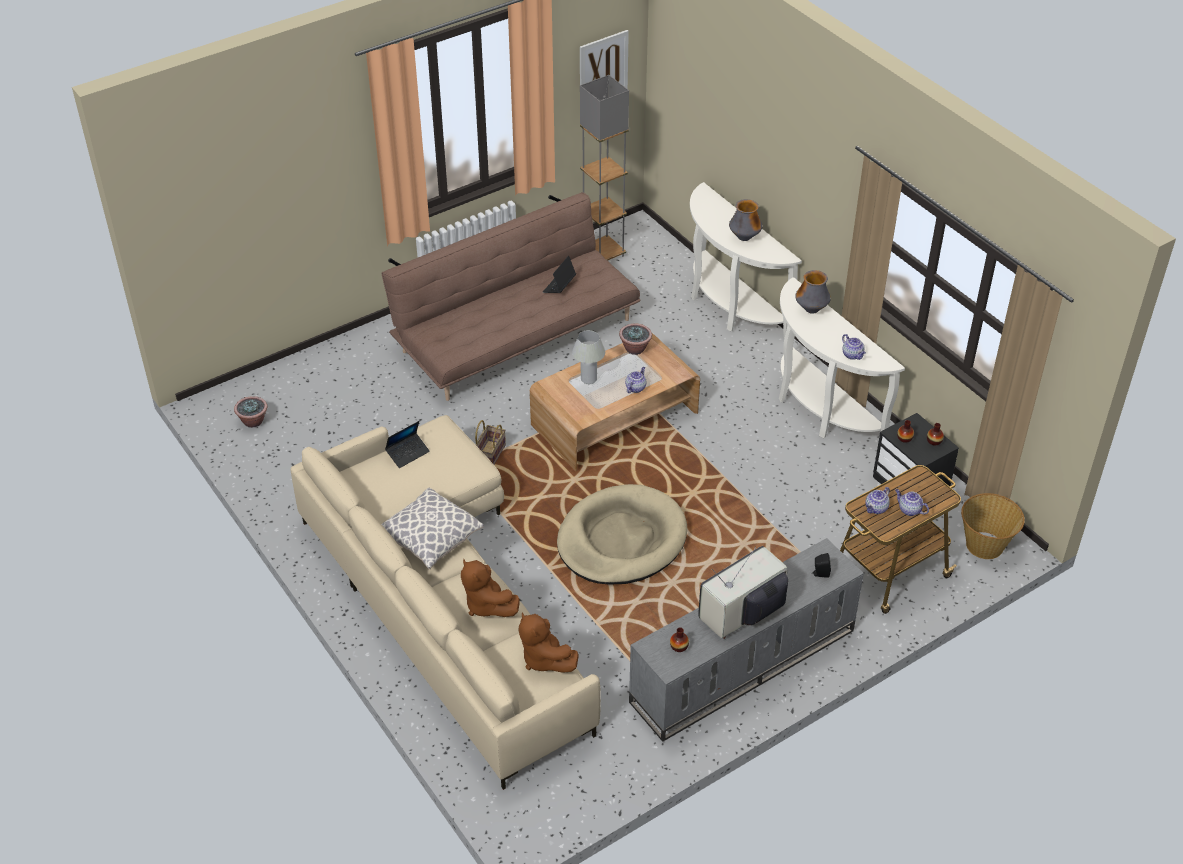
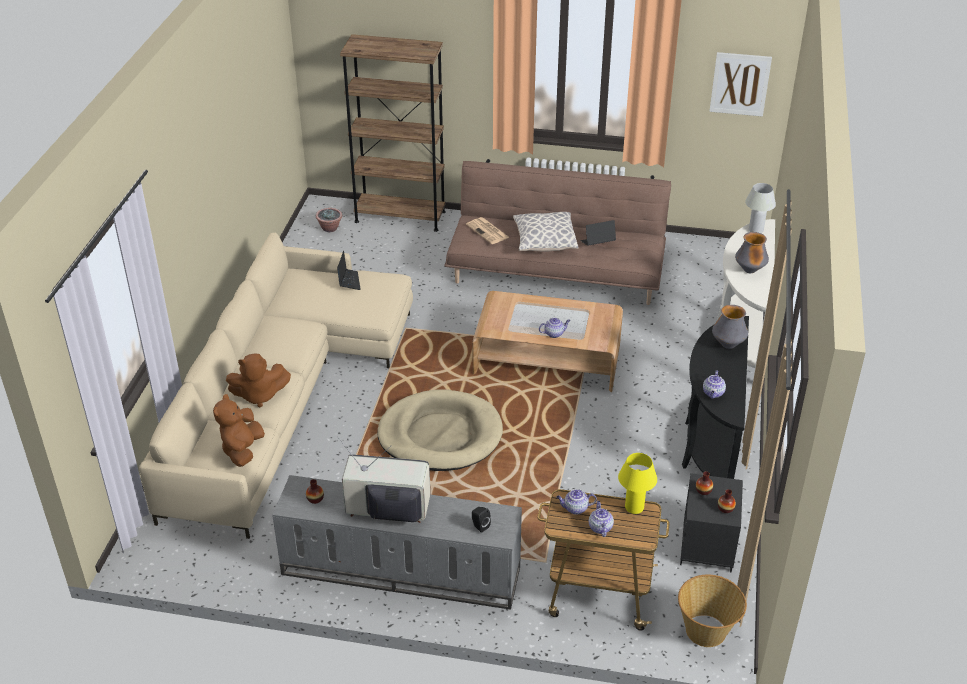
camera: 45 degrees right, 5 degrees down
pillow [381,488,484,570] -> pillow moved to [513,212,579,252]
laptop [385,421,430,468] -> laptop turned 105 degrees counterclockwise [337,251,361,290]
brown plush toy [461,559,520,617] -> brown plush toy turned 105 degrees counterclockwise [226,353,291,407]
basket [475,420,506,464] -> none
white table lamp [572,330,605,384] -> white table lamp moved to [745,183,776,233]
grey floor lamp [580,75,629,261] -> none
potted plant [619,323,652,355] -> none
white console table [779,277,905,438] -> black console table [682,316,749,479]
none -> brown bookcase [340,34,446,232]
none -> newspaper [466,217,509,244]
none -> yellow table lamp [618,453,657,514]

